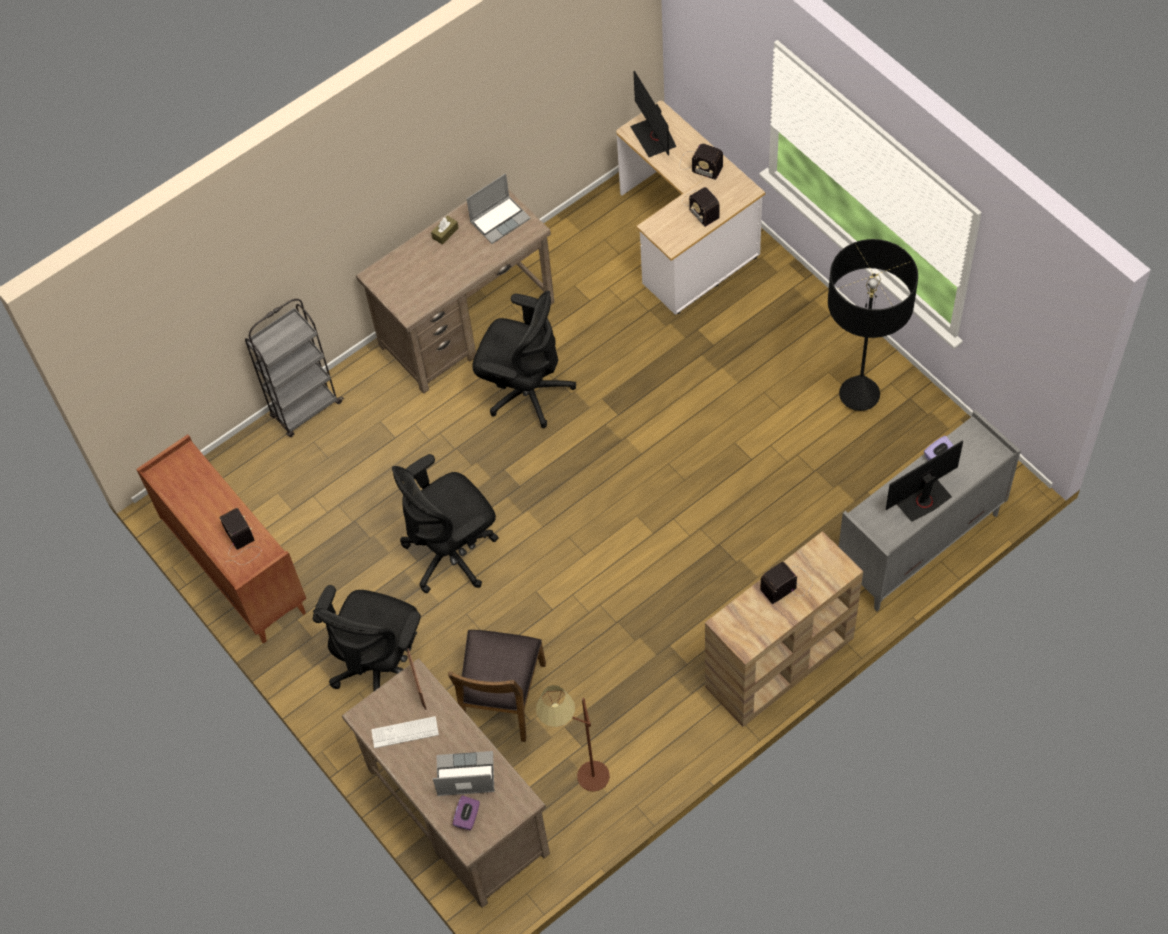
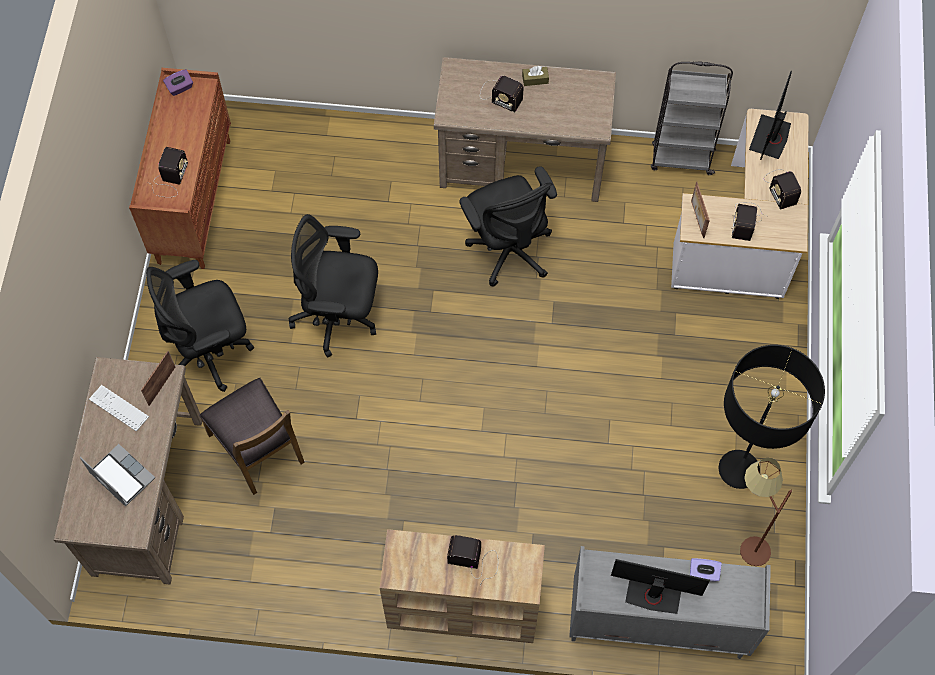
camera: 40 degrees right, 5 degrees up
grey cart [245,299,344,437] -> grey cart moved to [651,61,733,175]
brown chair [448,630,546,742] -> brown chair turned 90 degrees counterclockwise [199,377,305,495]
purple tissue box [453,795,480,830] -> purple tissue box moved to [163,69,193,96]
laptop [467,173,531,244] -> none
brown floor lamp [536,685,610,792] -> brown floor lamp moved to [740,458,792,566]
none -> radio [480,76,524,113]
none -> picture frame [691,182,710,238]

